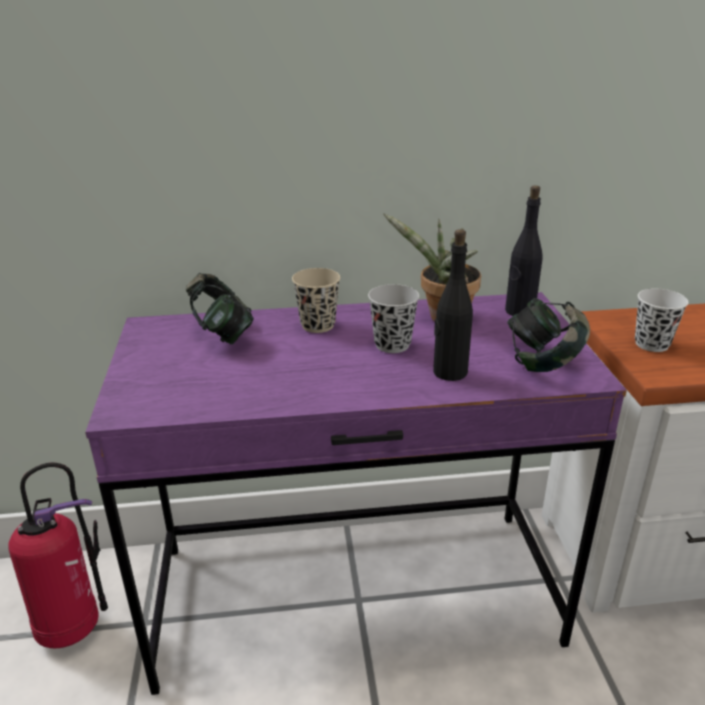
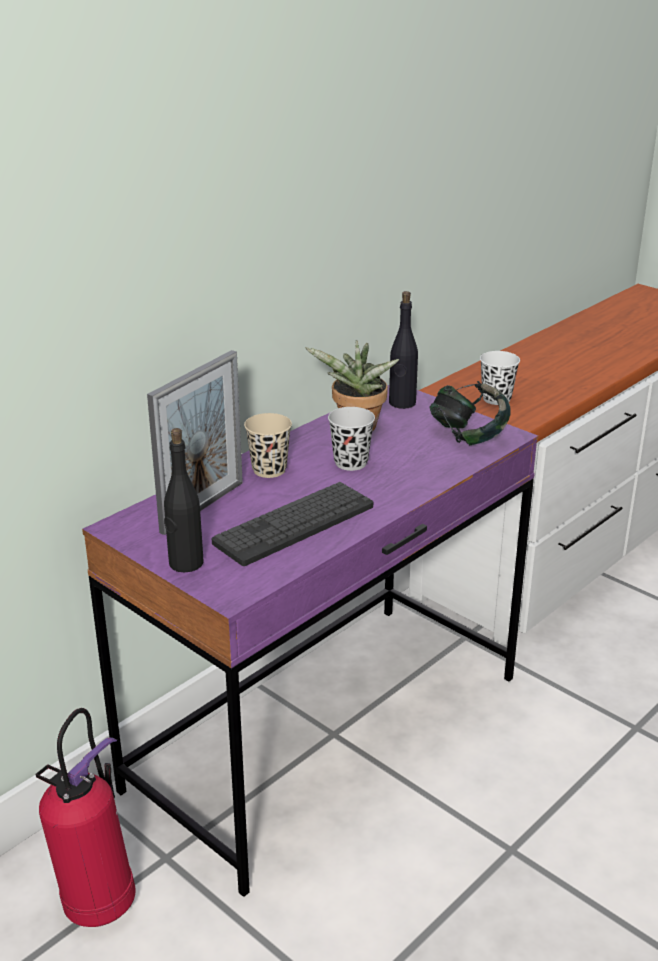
camera: 40 degrees left, 0 degrees up
headphones [186,273,254,344] -> picture frame [147,350,243,535]
black bottle [433,229,473,381] -> black bottle moved to [164,428,204,572]
none -> keyboard [211,482,373,566]

